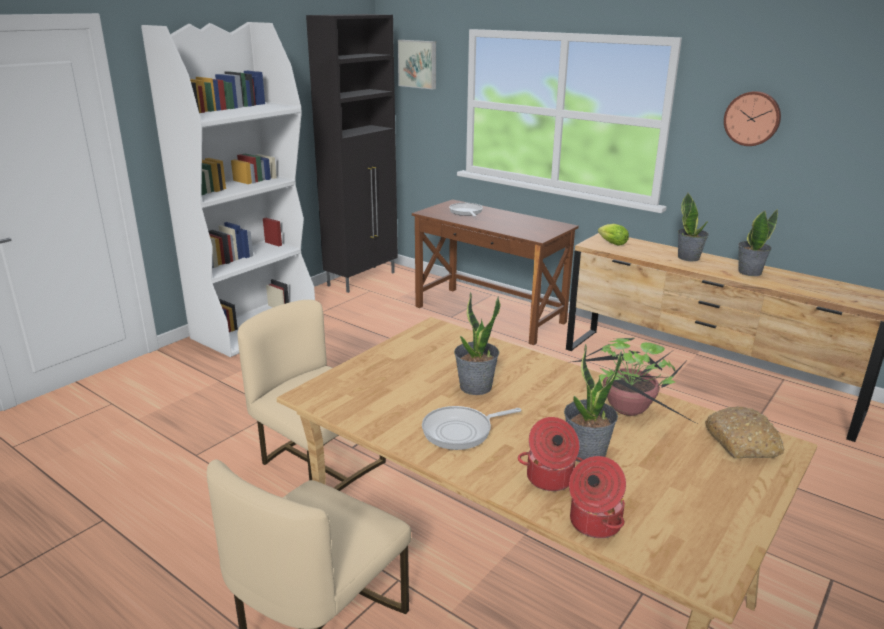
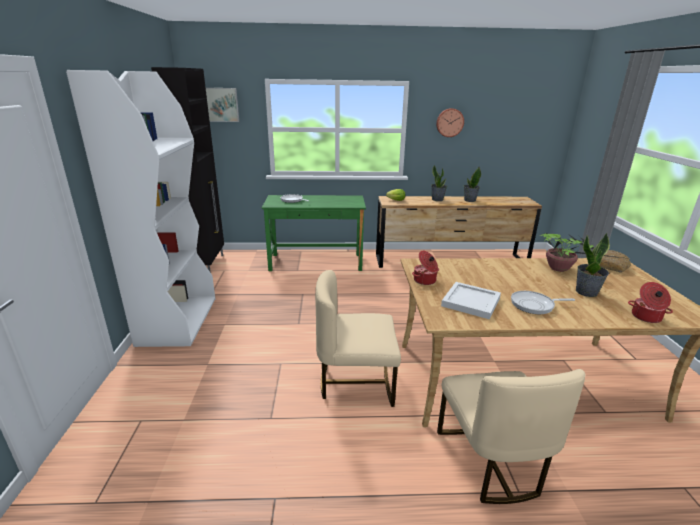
camera: 40 degrees left, 0 degrees up
brown desk [412,199,579,345] -> green desk [262,195,366,271]
frying pan [422,406,521,450] -> frying pan turned 60 degrees clockwise [511,291,575,314]
potted plant [454,292,501,395] -> none
cooking pot [518,417,583,491] -> cooking pot moved to [412,251,439,285]
none -> white tray [441,282,501,319]

